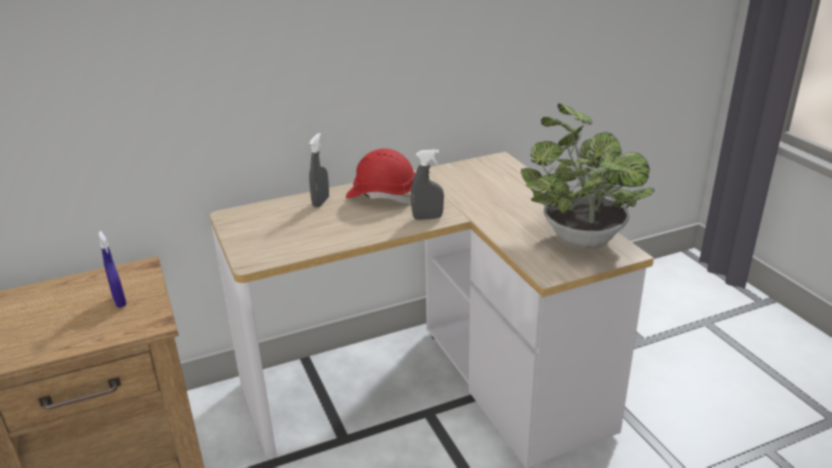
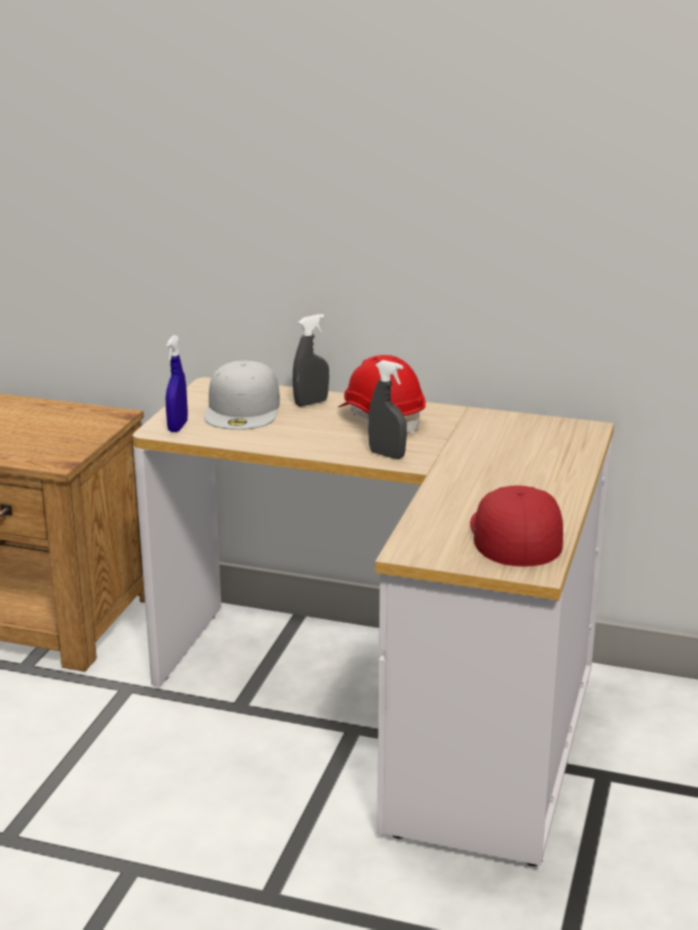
camera: 40 degrees right, 5 degrees down
blue spray bottle [98,231,127,307] -> blue spray bottle moved to [166,335,188,432]
potted plant [521,104,654,249] -> red cap [470,485,563,567]
none -> white cap [204,361,280,430]

